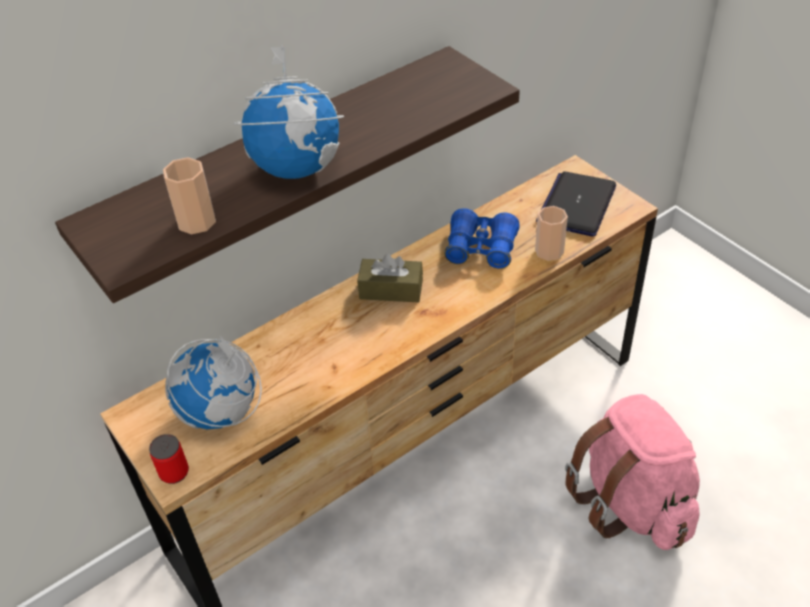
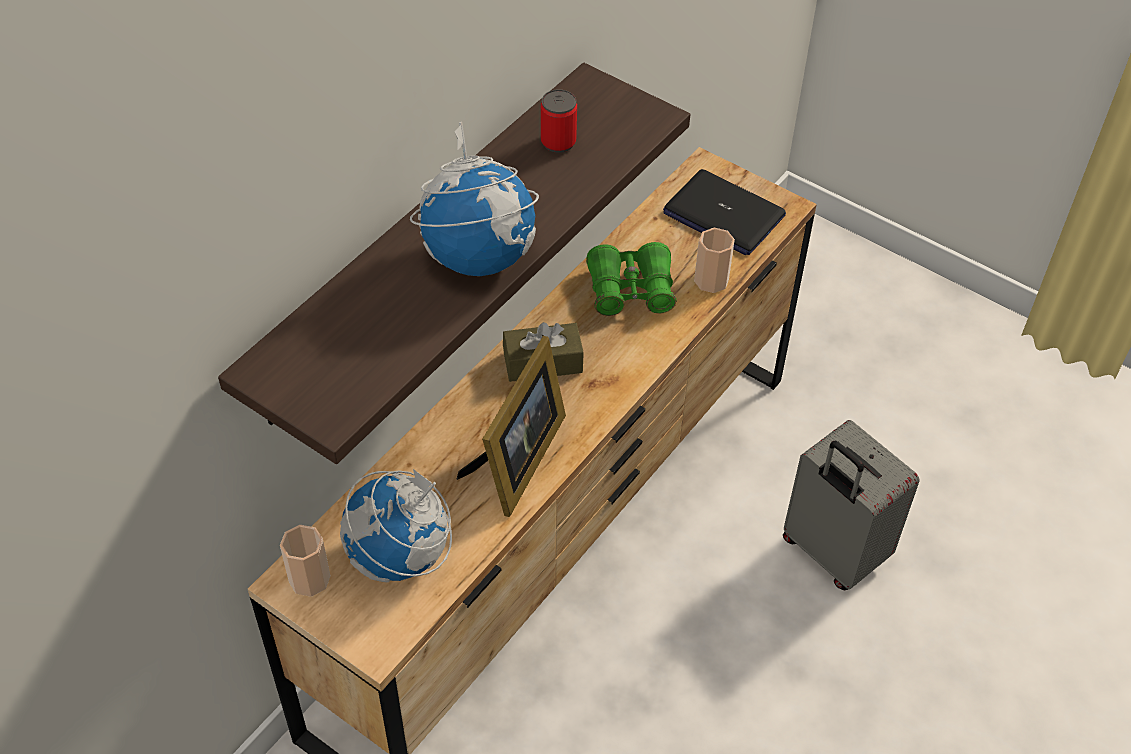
camera: 20 degrees left, 5 degrees up
can [149,434,189,484] -> can moved to [541,89,577,153]
cup [163,157,216,234] -> cup moved to [280,525,330,597]
blue binoculars [444,208,520,269] -> green binoculars [586,242,676,316]
laptop [536,171,616,236] -> laptop turned 60 degrees counterclockwise [663,169,786,255]
pink backpack [565,394,700,550] -> grey suitcase [783,420,919,591]
none -> picture frame [457,336,566,517]

